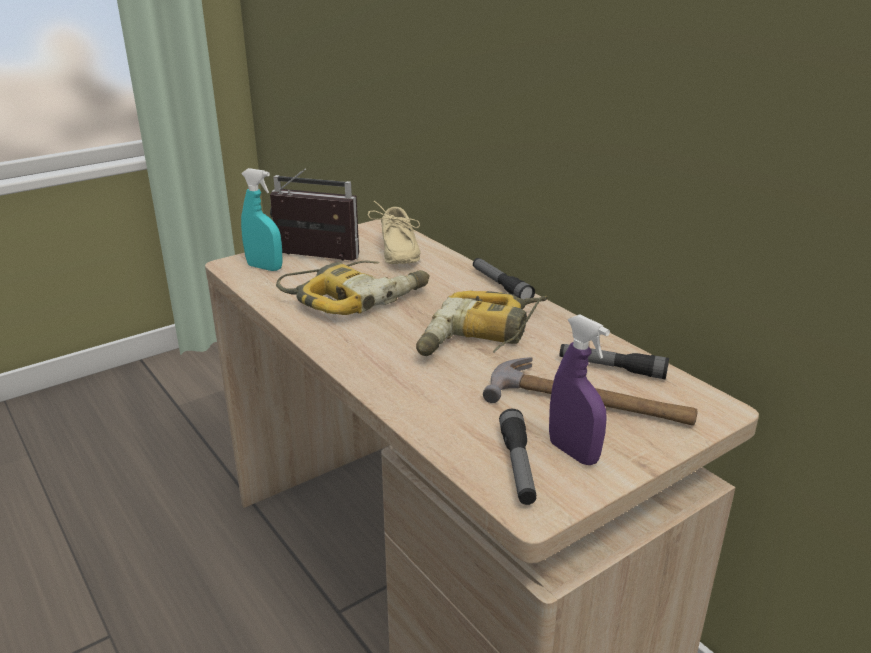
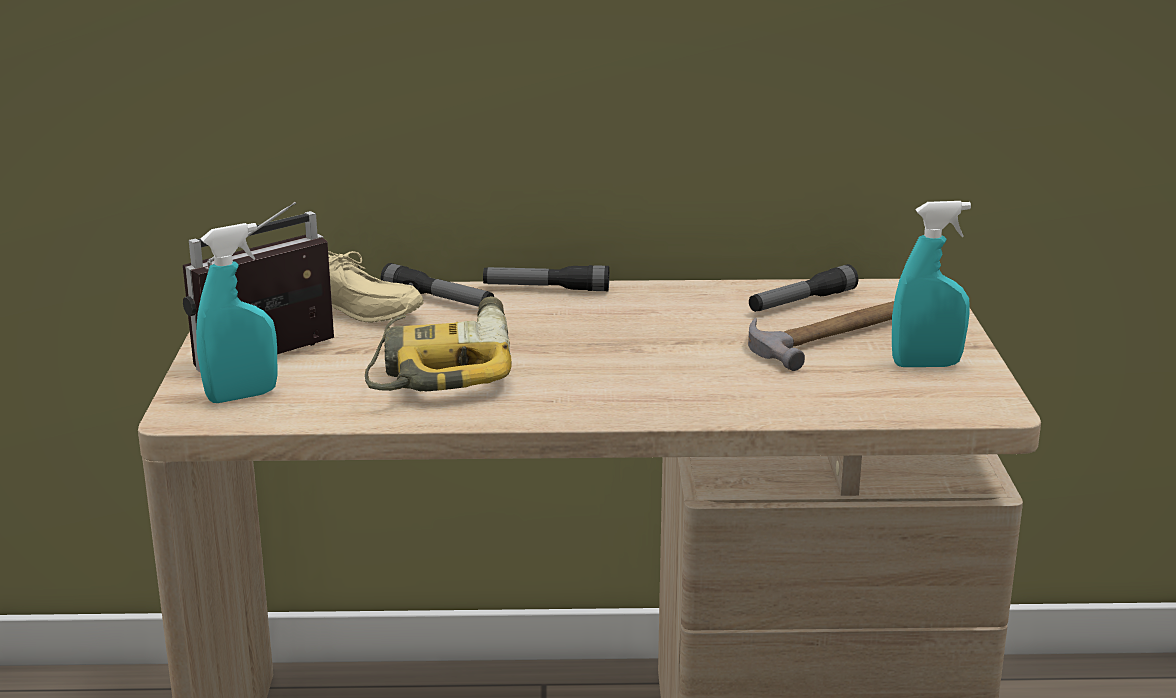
camera: 55 degrees left, 5 degrees down
power drill [416,291,548,356] -> none
flashlight [499,409,536,505] -> flashlight moved to [380,263,494,307]
purple spray bottle [549,314,610,465] -> turquoise spray bottle [892,201,971,367]

